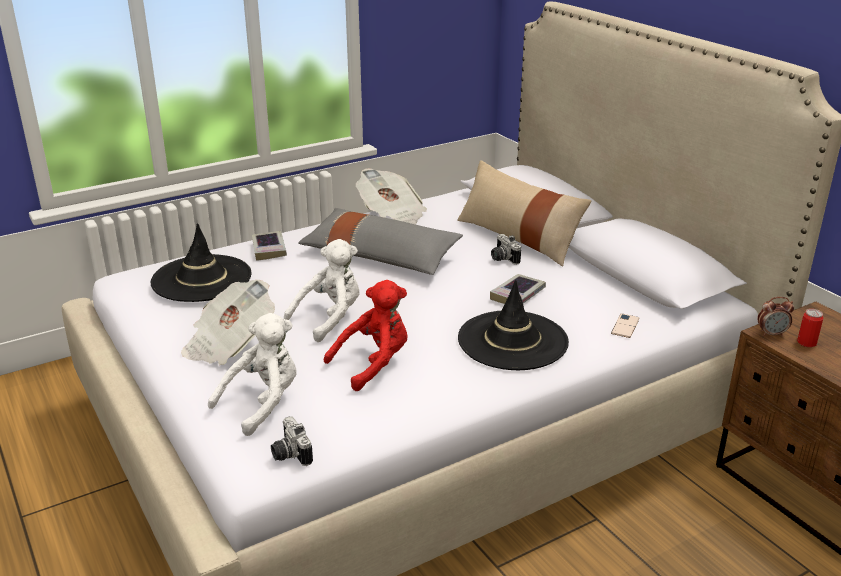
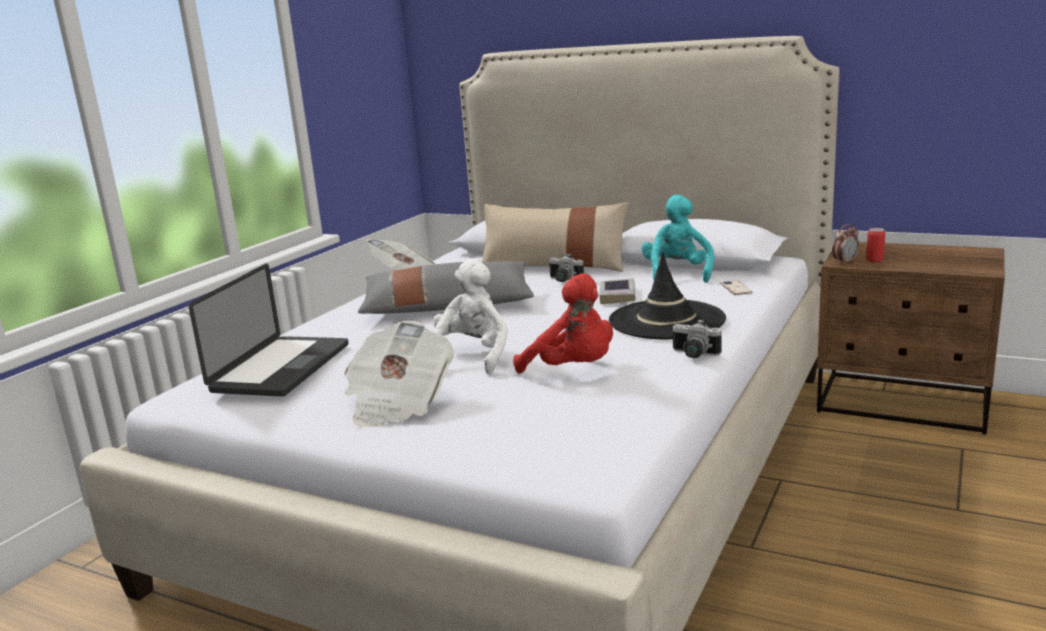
camera: 30 degrees left, 10 degrees down
black hat [151,223,252,302] -> laptop [189,263,348,396]
white plush toy [208,313,297,436] -> none
book [252,231,287,261] -> none
camera [271,416,313,466] -> camera moved to [672,319,722,358]
red plush toy [324,280,407,391] -> red plush toy turned 105 degrees clockwise [513,273,613,373]
none -> turquoise plush toy [642,195,714,283]

